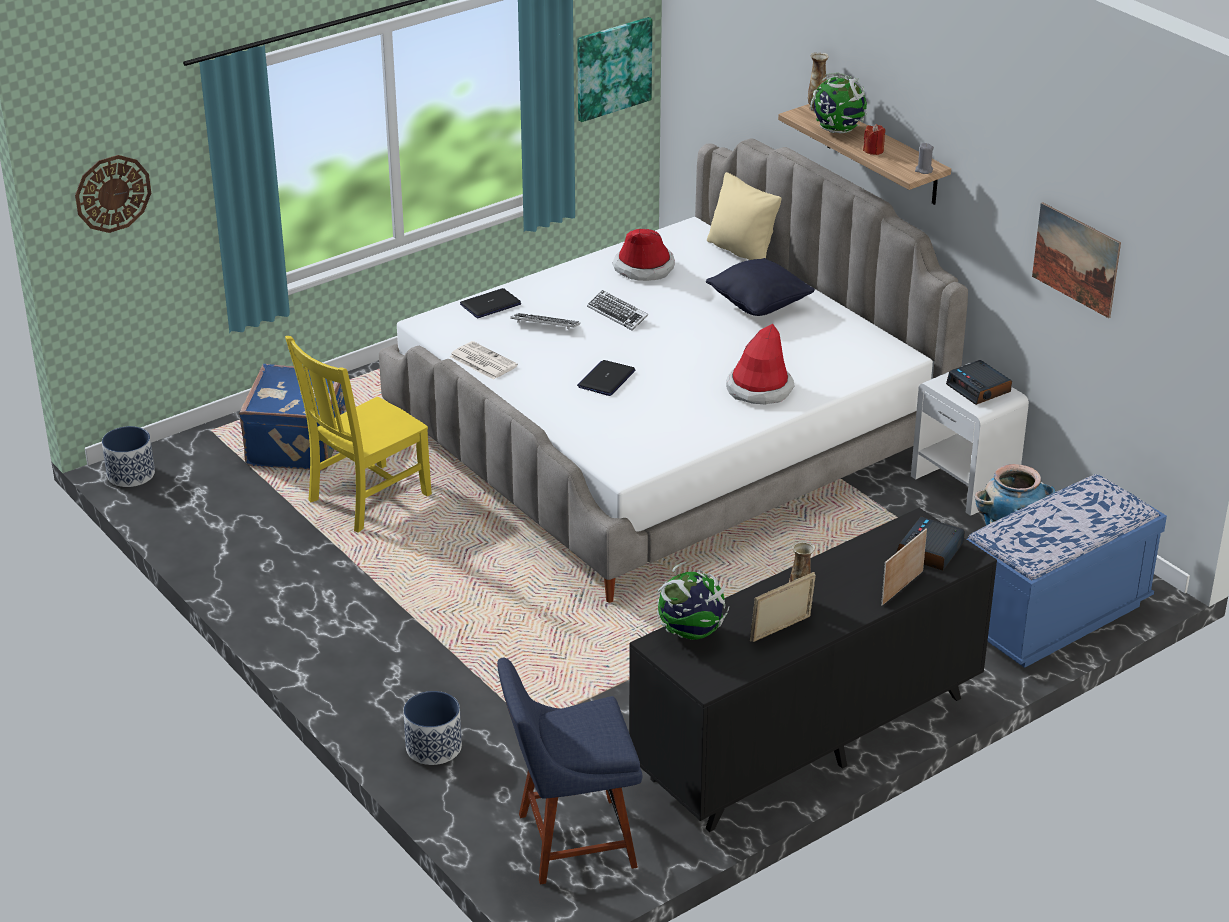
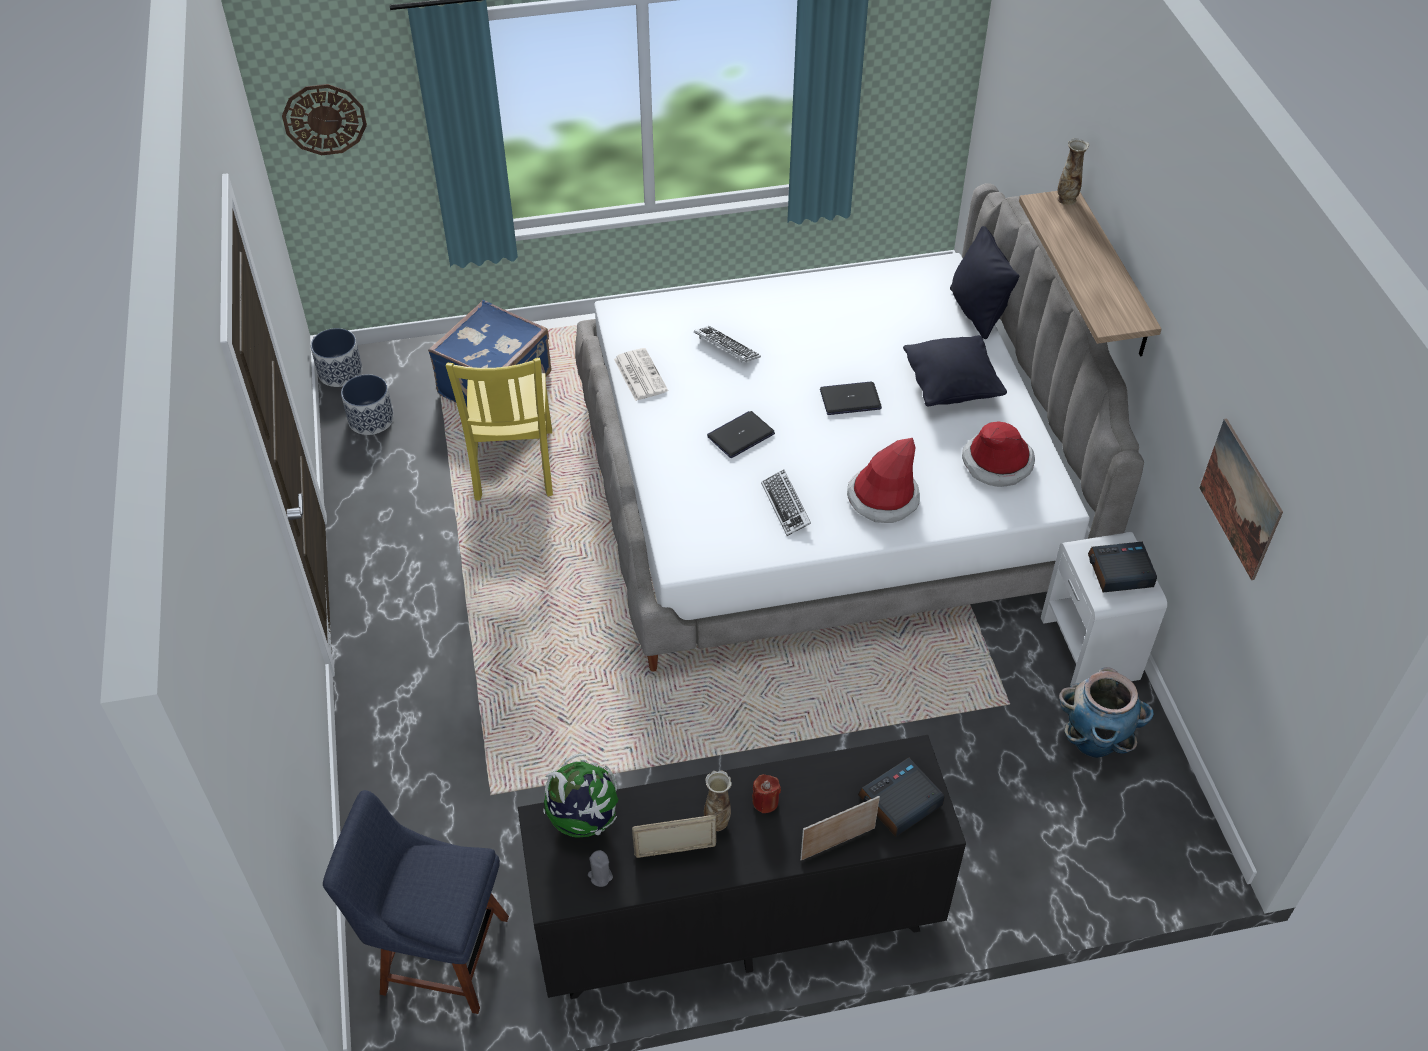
camera: 25 degrees right, 15 degrees up
yellow chair [285,336,432,533] -> yellow chair turned 75 degrees counterclockwise [446,358,553,501]
planter [403,691,462,765] -> planter moved to [341,374,394,435]
laptop [460,288,521,318] -> laptop moved to [820,381,882,415]
picture [577,17,652,122] -> none
keyboard [587,290,648,331] -> keyboard moved to [761,470,811,536]
hat [612,229,675,281] -> hat moved to [962,421,1035,487]
beige pillow [707,172,782,260] -> black pillow [950,226,1019,339]
globe [810,72,867,133] -> none
red candle [863,124,885,155] -> red candle moved to [752,774,781,813]
grey candle [915,143,934,174] -> grey candle moved to [588,850,613,887]
alarm clock [946,360,1012,405] -> alarm clock turned 90 degrees clockwise [1088,542,1157,592]
blue bench [967,474,1167,668] -> none

